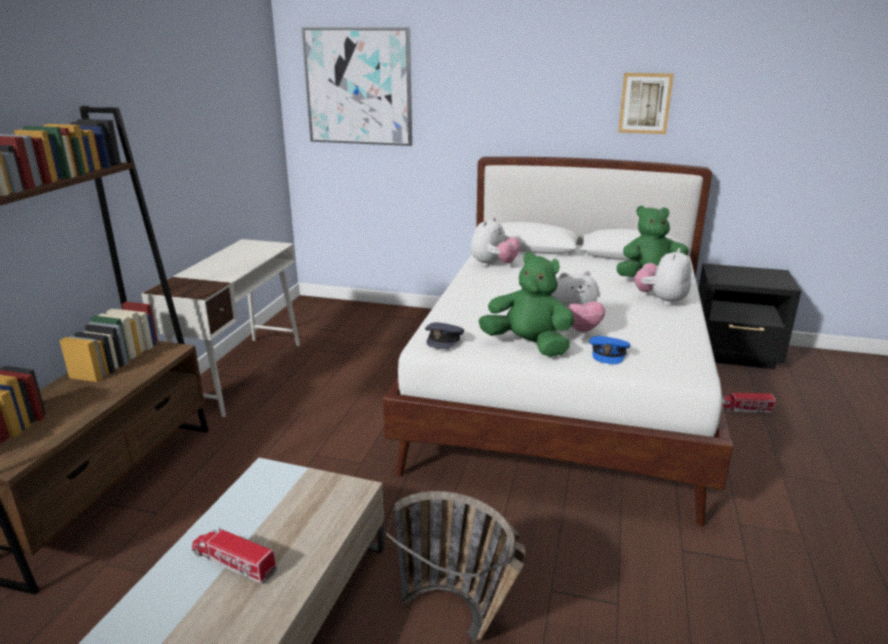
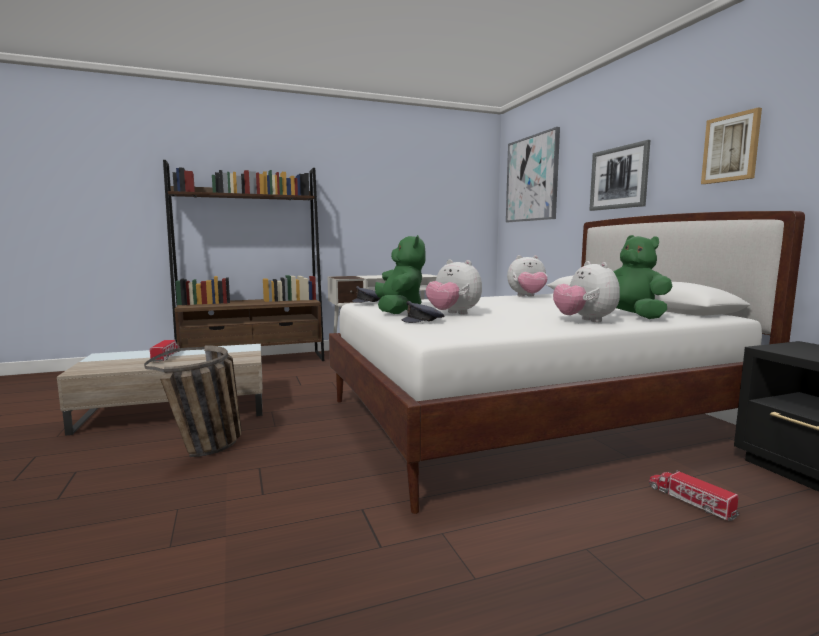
camera: 55 degrees right, 15 degrees down
blue cap [589,336,630,364] -> grey cap [401,301,444,323]
plush toy [635,248,691,306] -> plush toy turned 105 degrees counterclockwise [553,261,620,322]
none -> picture [589,140,650,211]

